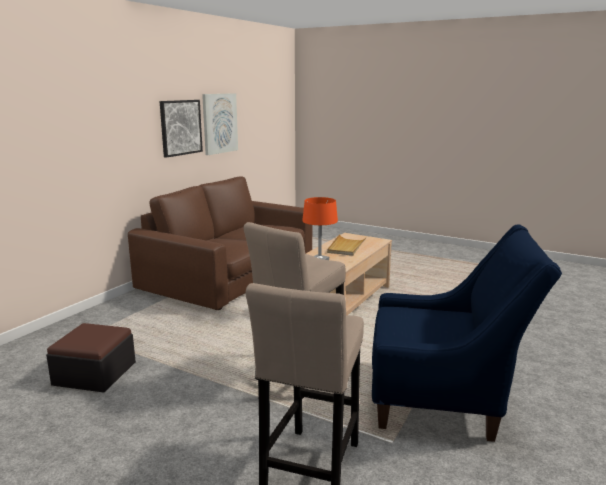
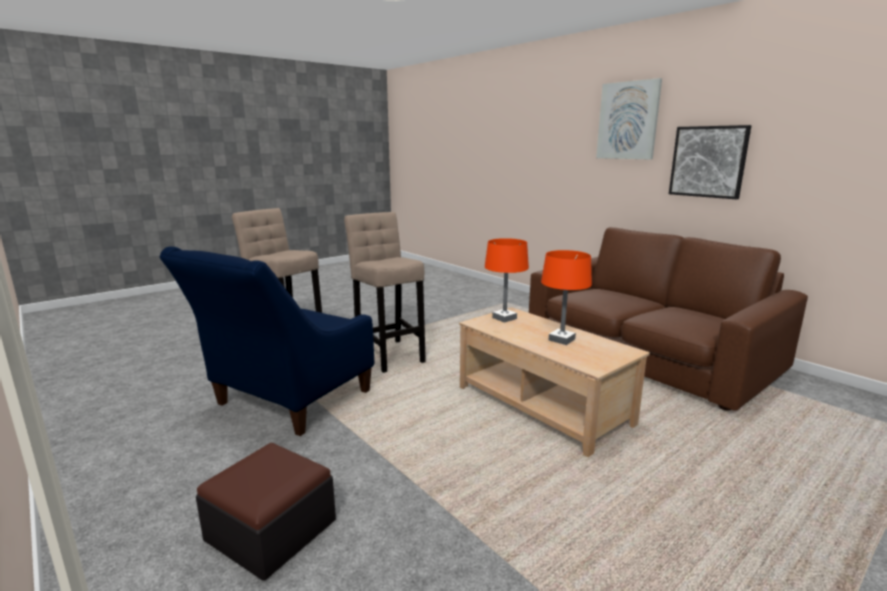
camera: 110 degrees right, 0 degrees up
ottoman [46,323,136,393] -> ottoman moved to [196,443,336,581]
picture [202,93,238,155] -> picture moved to [596,78,662,160]
beige tray [327,234,367,256] -> orange table lamp [541,250,592,345]

